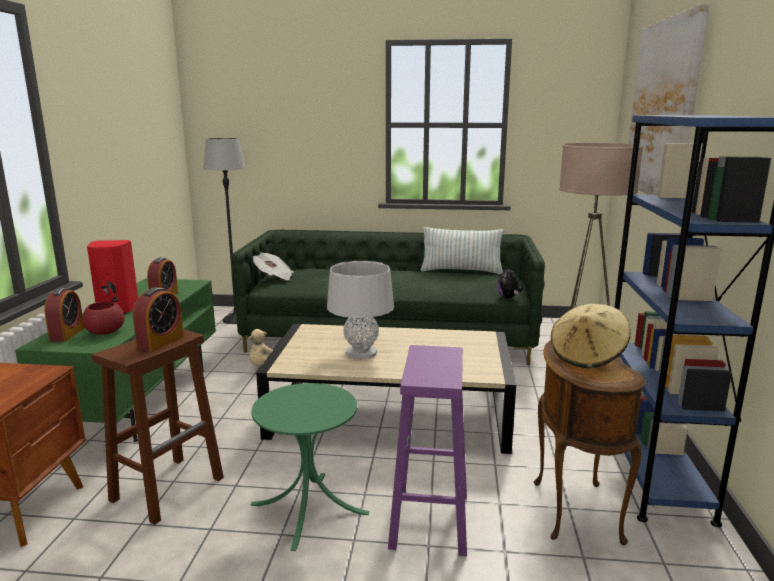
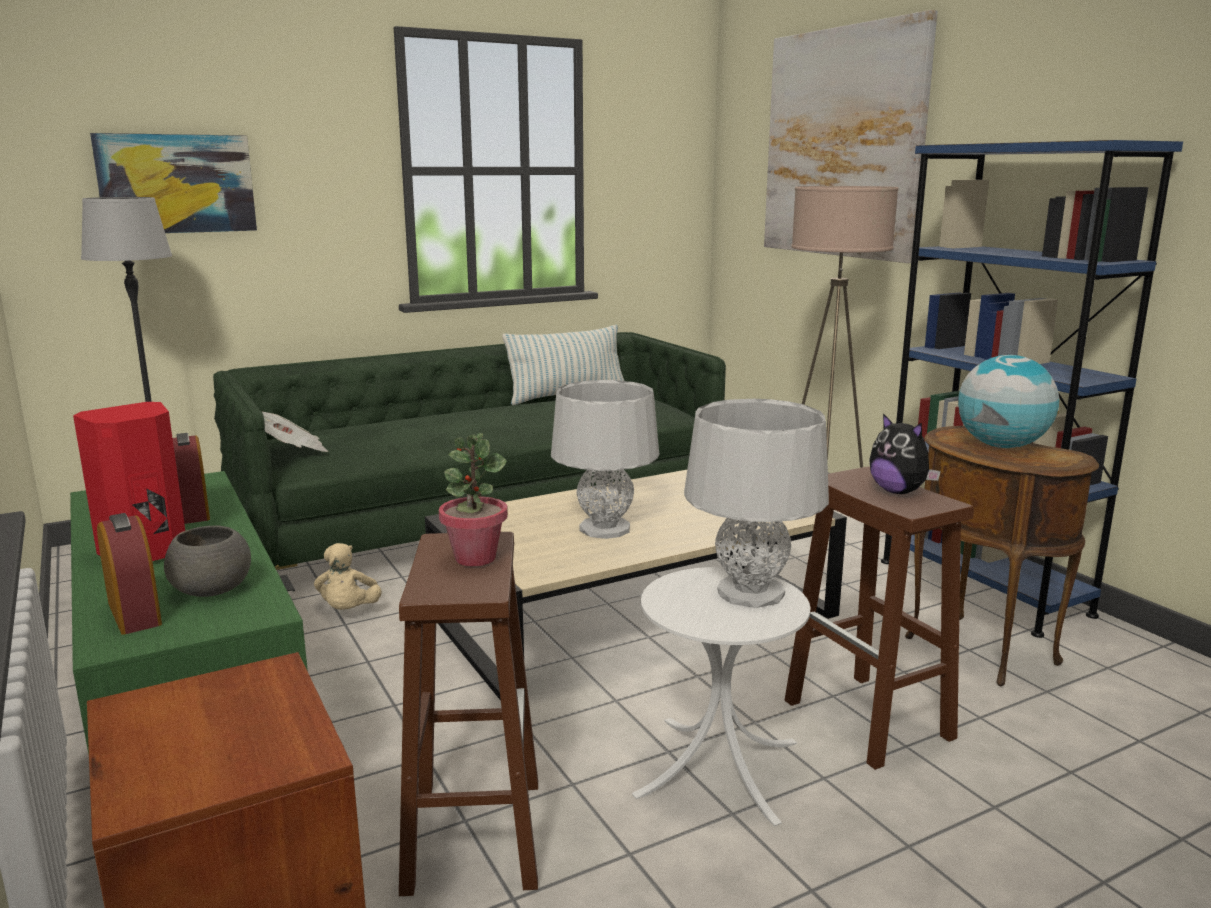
camera: 35 degrees left, 0 degrees up
red bowl [82,302,125,335] -> grey bowl [164,526,251,597]
alarm clock [133,287,184,352] -> potted plant [439,433,508,566]
green side table [251,383,369,551] -> white side table [632,567,810,826]
purple stool [388,345,467,556] -> brown stool [785,467,974,770]
plush toy [498,265,523,298] -> plush toy moved to [870,413,941,494]
beige hat [551,304,631,368] -> globe [958,355,1059,448]
none -> picture [90,133,257,233]
none -> grey table lamp [684,399,829,608]

